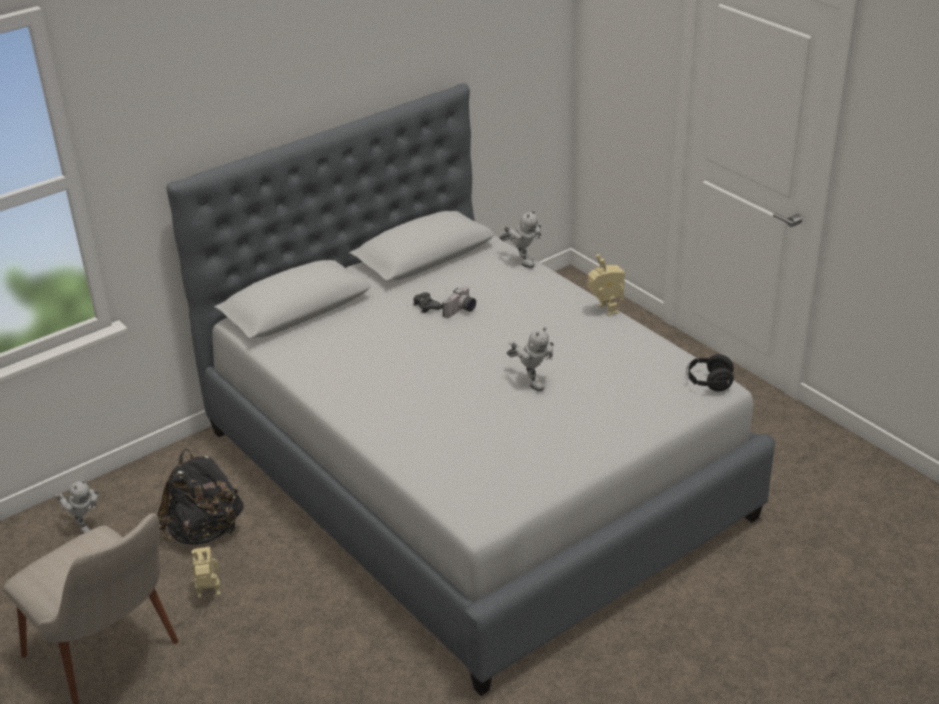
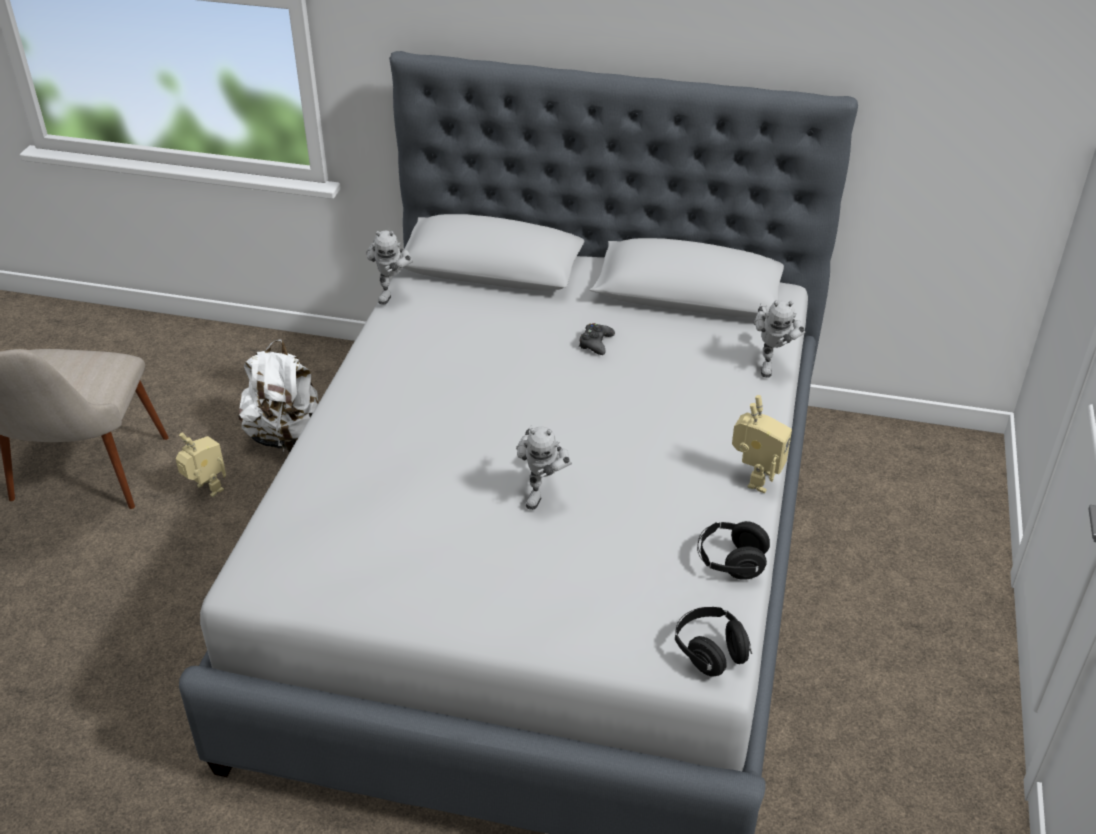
camera: 50 degrees right, 5 degrees up
toy robot [56,479,99,534] -> toy robot moved to [366,230,413,305]
black backpack [157,449,244,545] -> white backpack [238,340,318,453]
camera [442,286,476,318] -> none
none -> black headphones [697,521,770,580]

